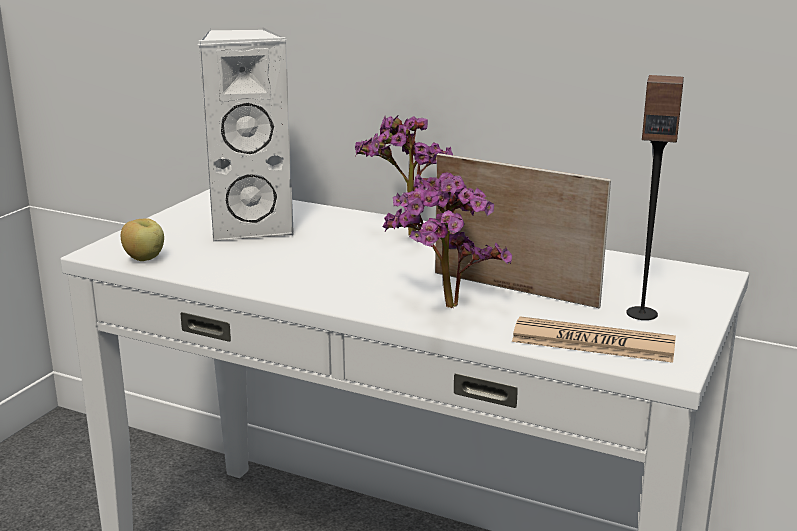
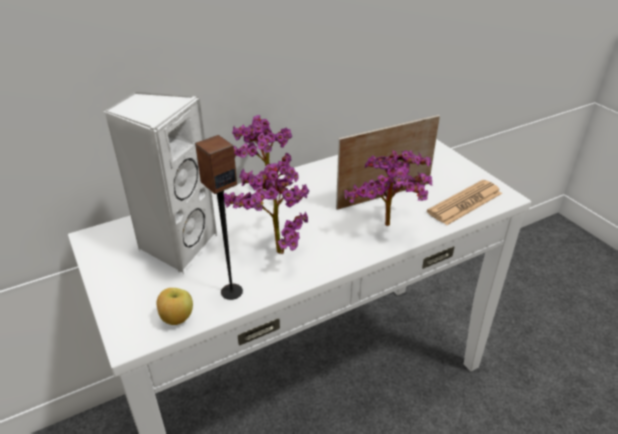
camera: 55 degrees left, 15 degrees up
speaker [626,75,684,320] -> speaker moved to [195,135,243,300]
none -> potted plant [224,163,309,254]

